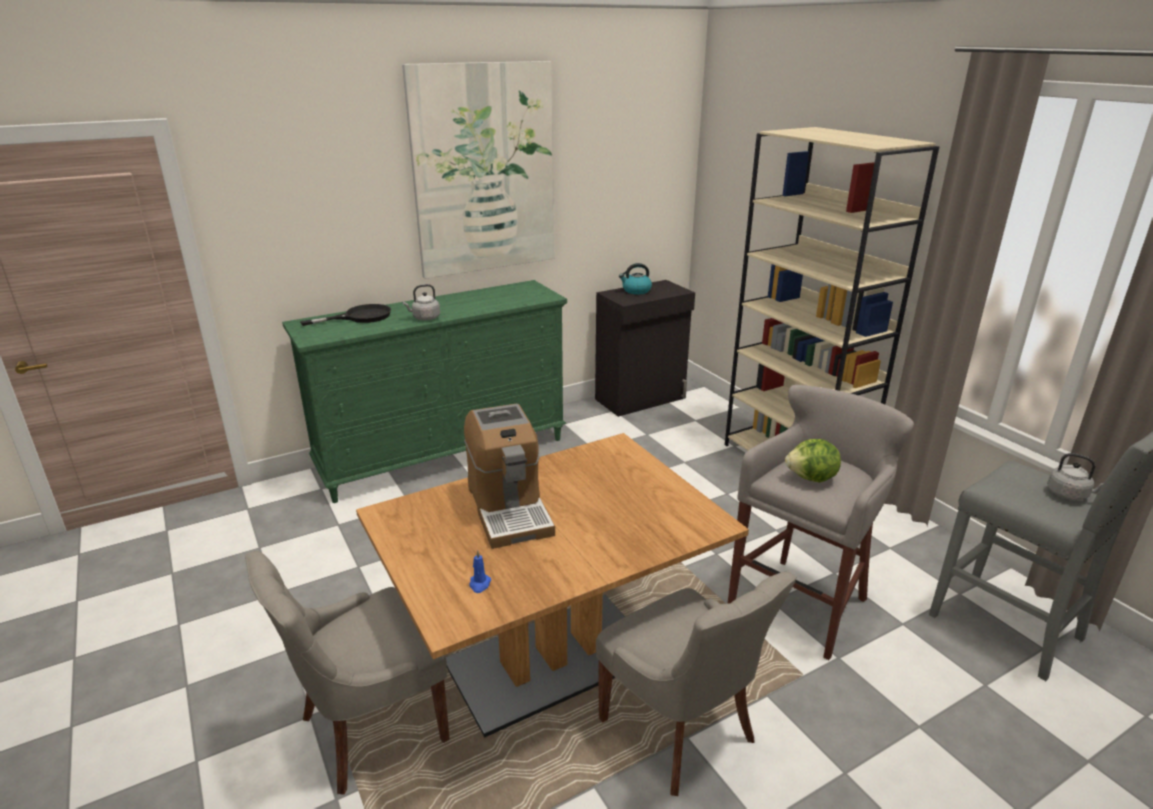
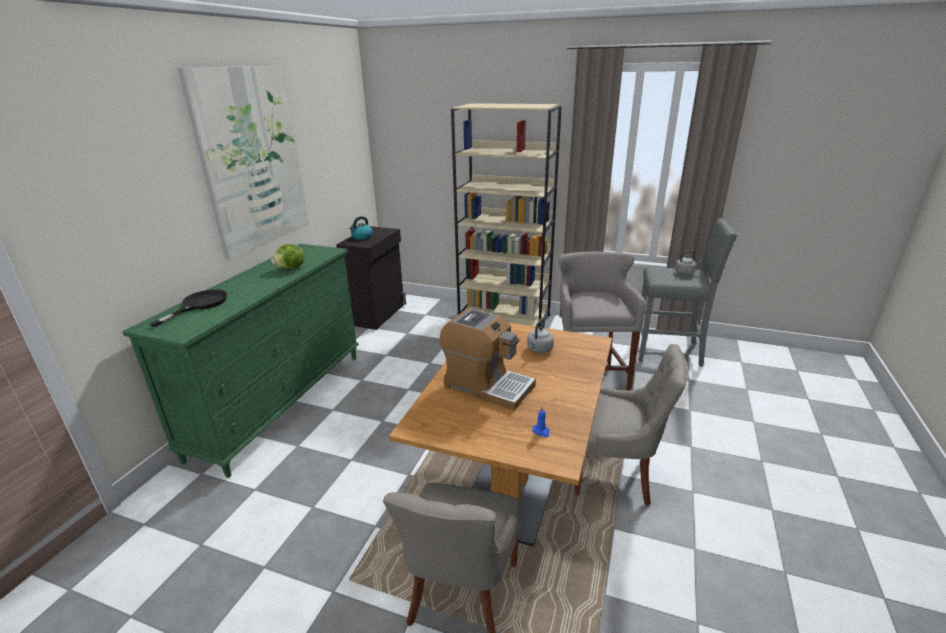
camera: 40 degrees left, 0 degrees up
grey kettle [403,284,440,320] -> grey kettle moved to [527,318,554,353]
lettuce [785,439,841,483] -> lettuce moved to [271,244,305,269]

